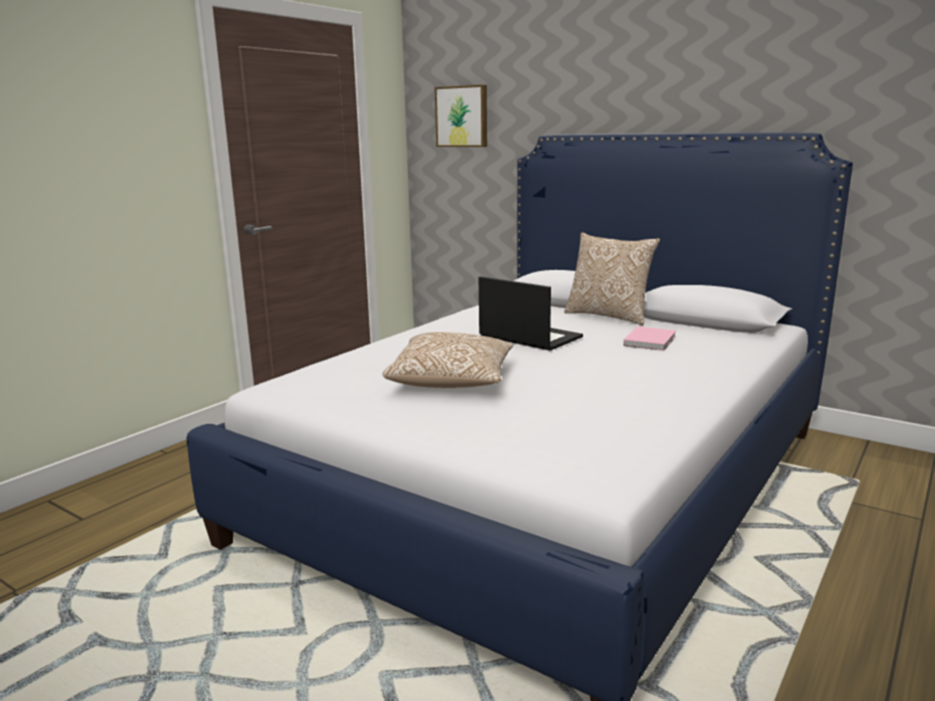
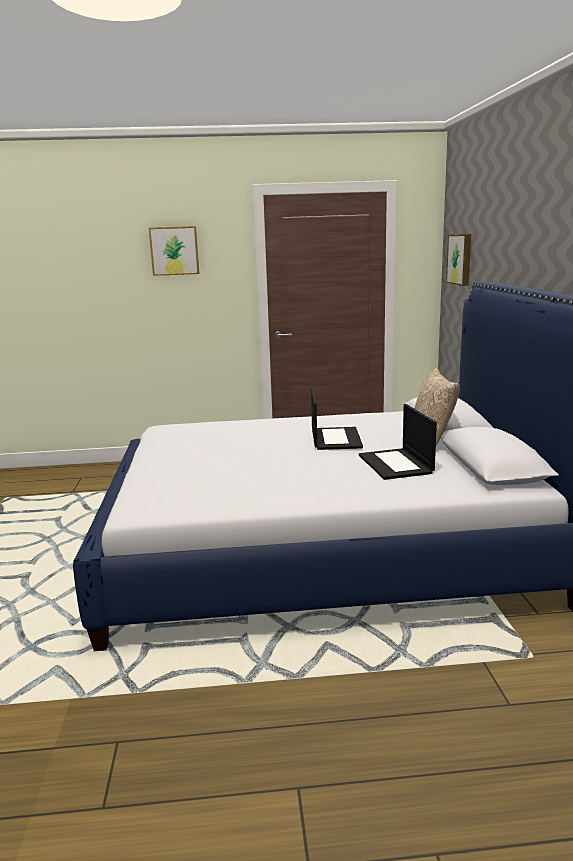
camera: 50 degrees right, 0 degrees up
pillow [383,332,513,388] -> none
pink book [623,326,676,351] -> laptop [359,404,437,480]
none -> picture [149,226,199,276]

